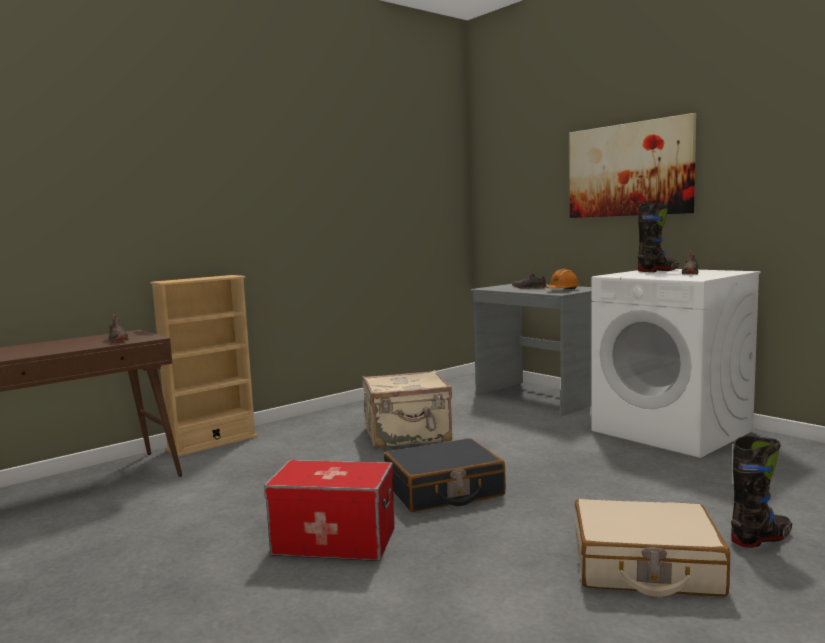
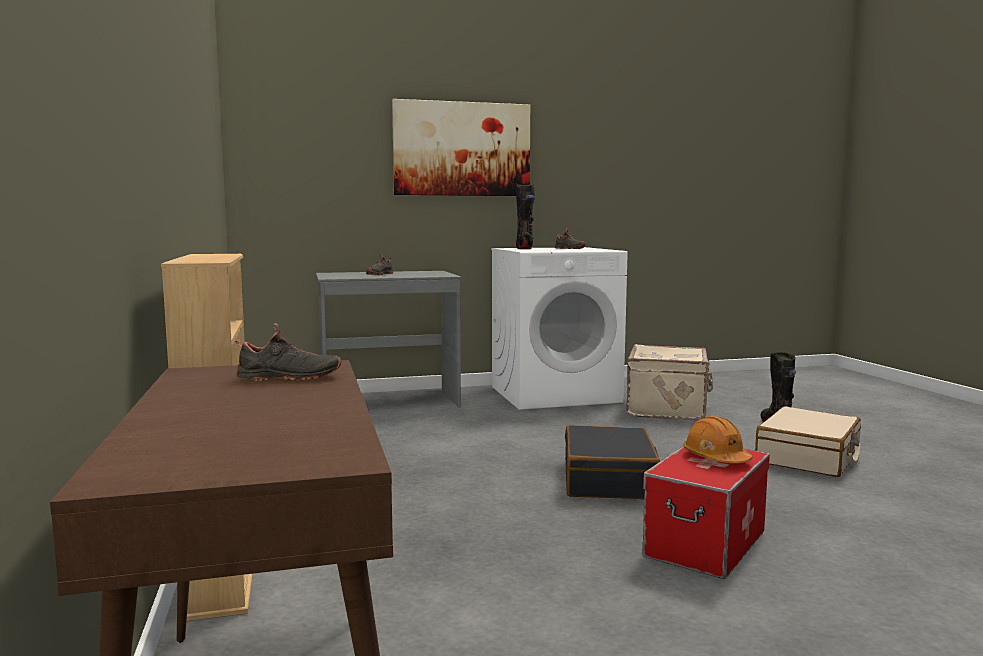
camera: 65 degrees left, 0 degrees up
beige suitcase [362,370,452,448] -> beige suitcase moved to [626,344,713,420]
orange hard hat [546,269,580,289] -> orange hard hat moved to [683,416,752,463]

